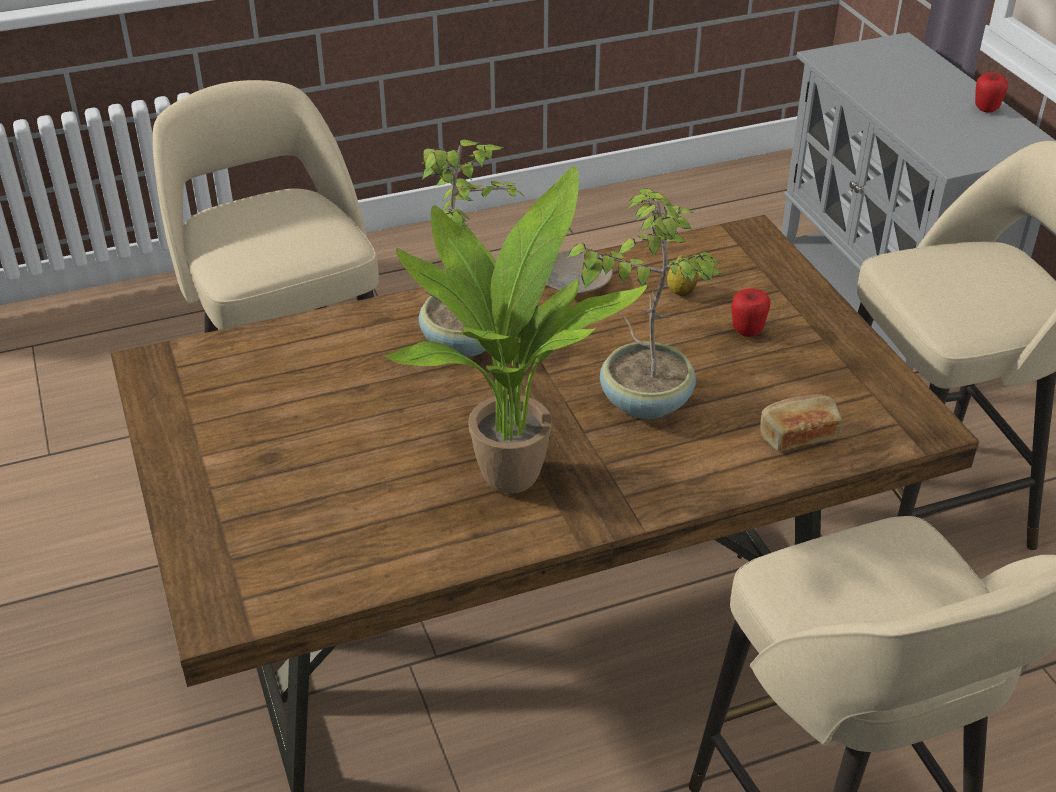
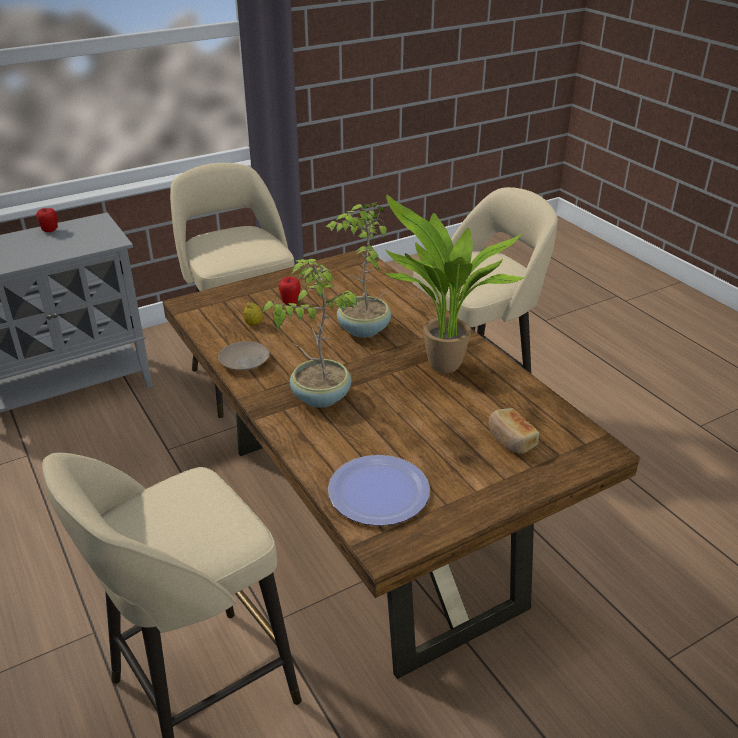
camera: 100 degrees left, 5 degrees down
bread [760,394,842,451] -> bread moved to [488,408,539,454]
none -> plate [328,455,430,526]

